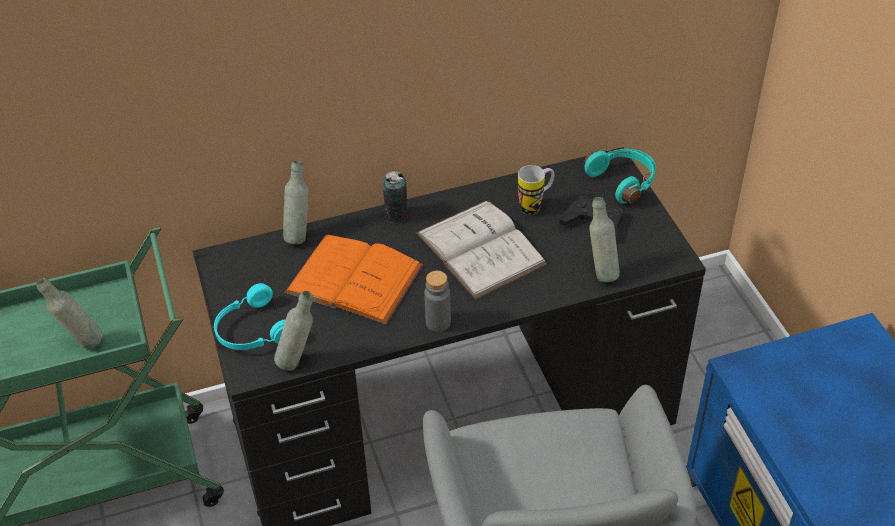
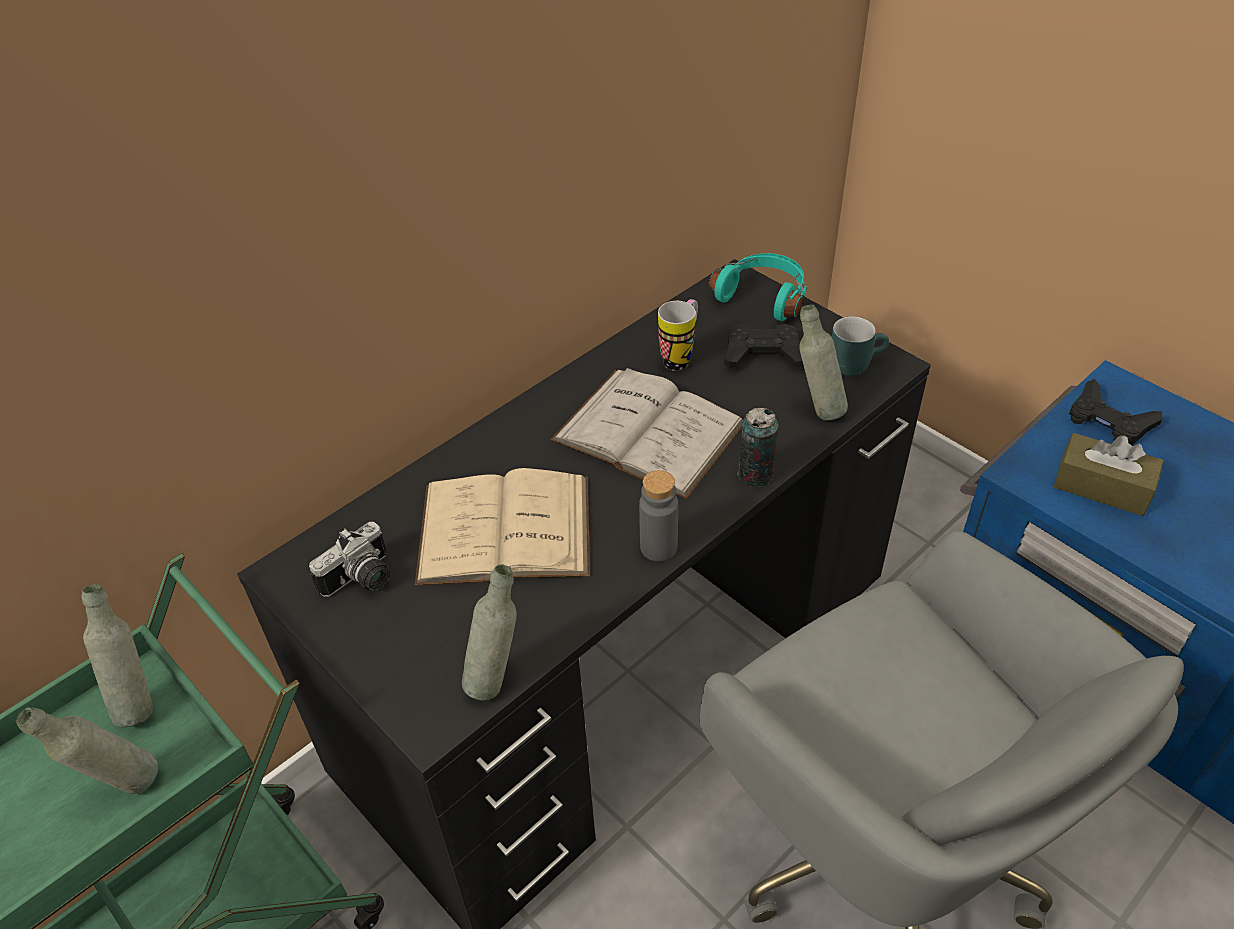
camera: 25 degrees left, 0 degrees up
turquoise headphones [214,283,286,350] -> none
grey bottle [283,160,308,244] -> grey bottle moved to [82,584,153,727]
orange book [284,235,423,325] -> beige book [415,468,590,586]
can [382,171,408,223] -> can moved to [737,408,778,487]
none -> camera [309,522,390,597]
none -> turquoise mug [832,316,889,376]
none -> brown tissue box [1053,433,1164,516]
none -> black game controller [1069,379,1162,446]

